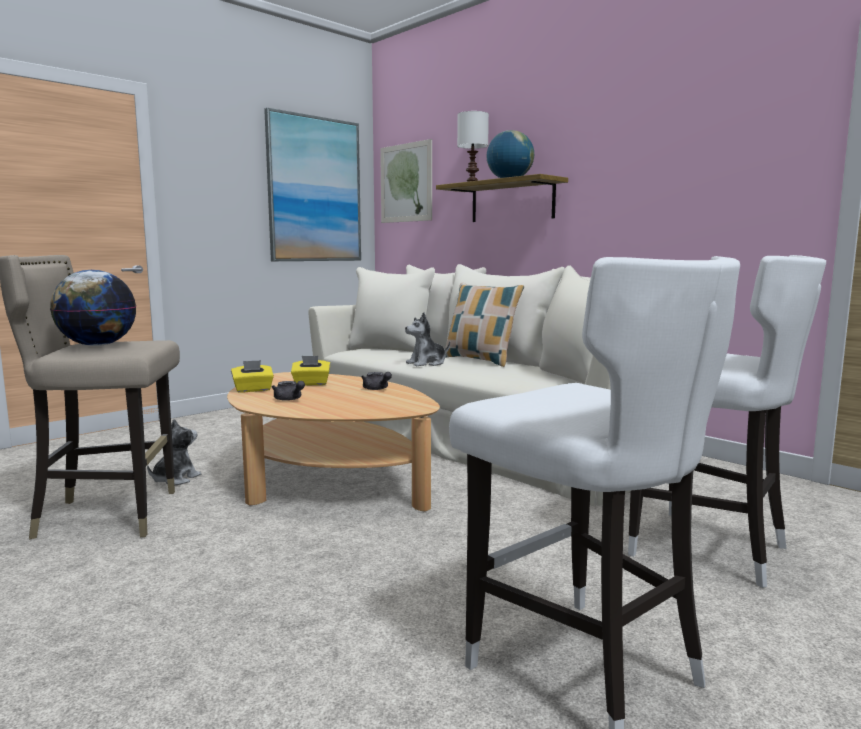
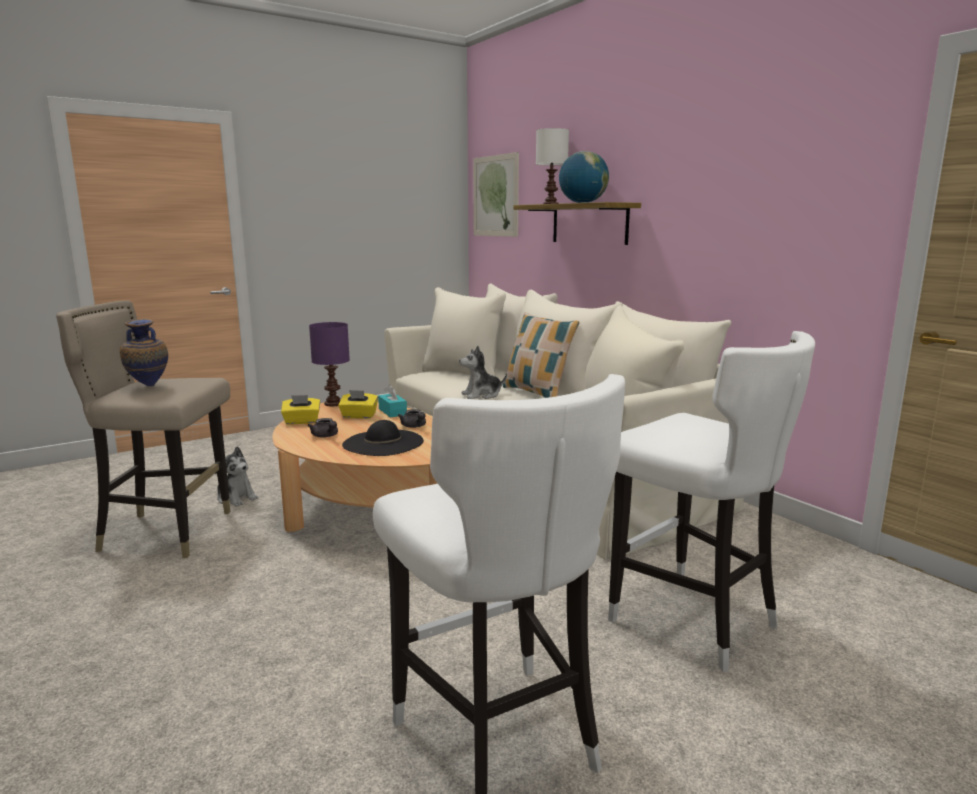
camera: 10 degrees right, 5 degrees up
globe [50,270,136,346] -> vase [120,319,168,386]
plush toy [147,419,201,485] -> plush toy turned 90 degrees clockwise [217,446,258,507]
picture [264,108,361,261] -> none
none -> purple table lamp [309,322,350,406]
none -> black hat [342,420,424,456]
none -> turquoise tissue box [378,384,407,417]

